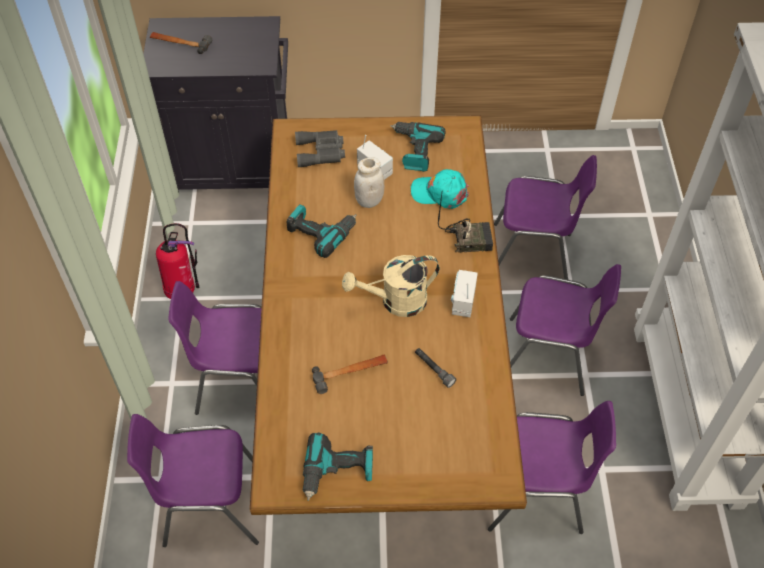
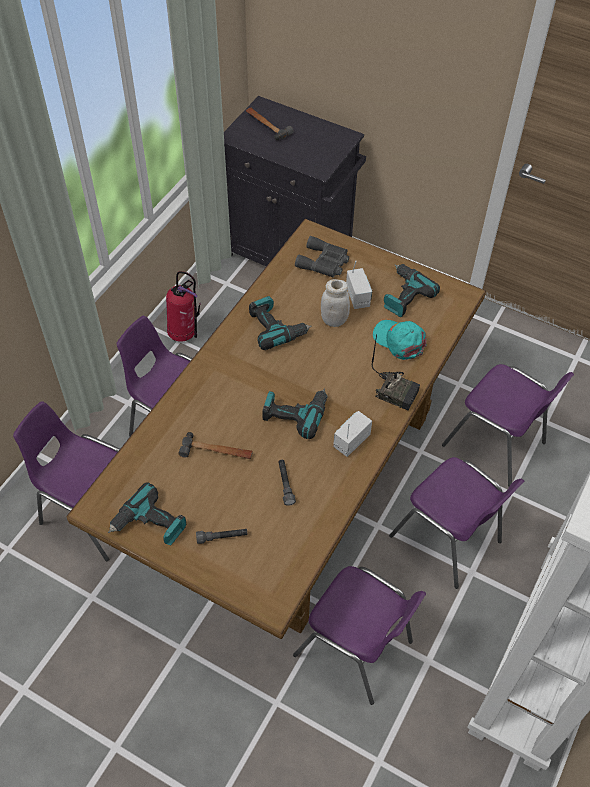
camera: 30 degrees right, 0 degrees up
beige watering can [342,255,439,317] -> power drill [262,389,327,439]
none -> grey flashlight [196,529,247,544]

